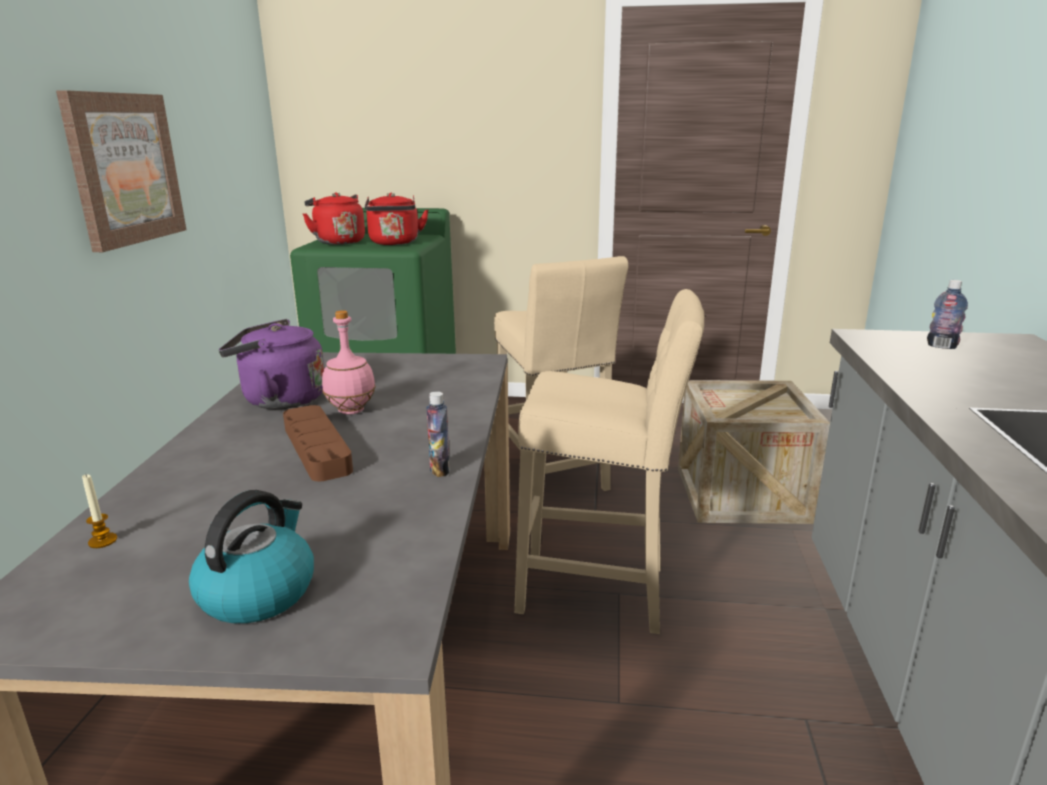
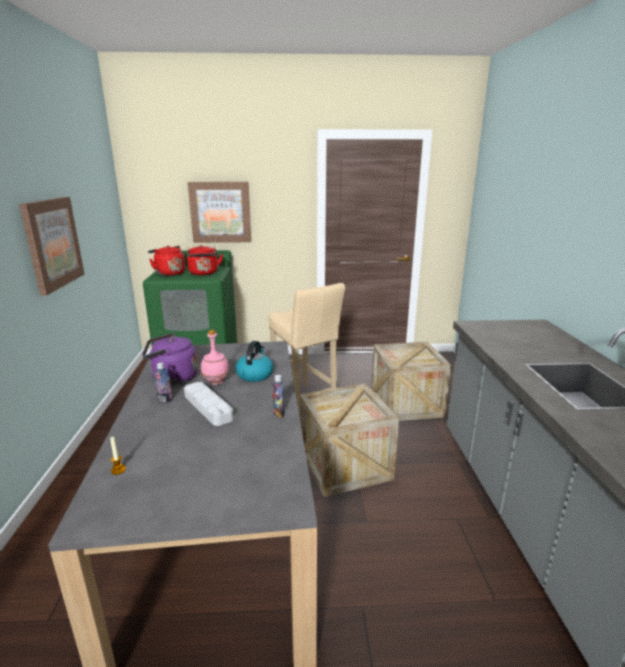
camera: 10 degrees left, 0 degrees up
kettle [189,490,314,623] -> kettle moved to [235,341,273,382]
brown tray [283,405,353,481] -> grey tray [184,382,234,426]
beige stool [514,289,704,634] -> crate [300,383,399,497]
bottle [927,280,968,349] -> bottle moved to [154,362,172,402]
none -> picture [187,182,251,243]

